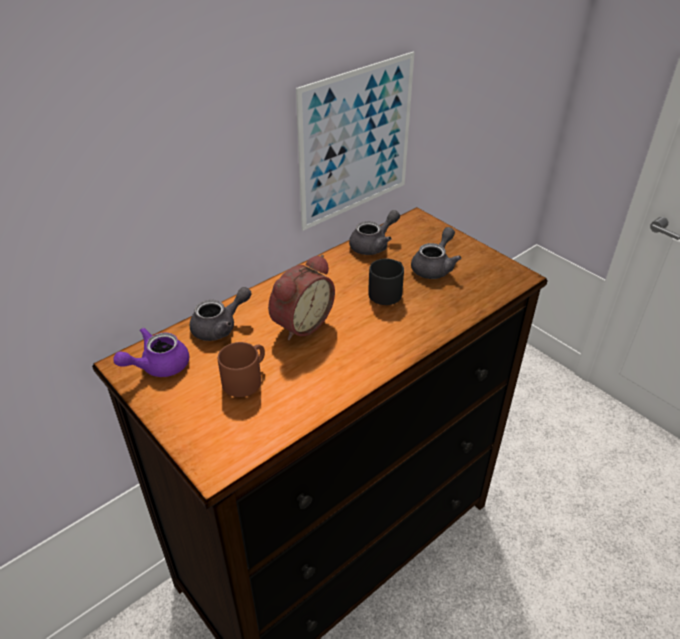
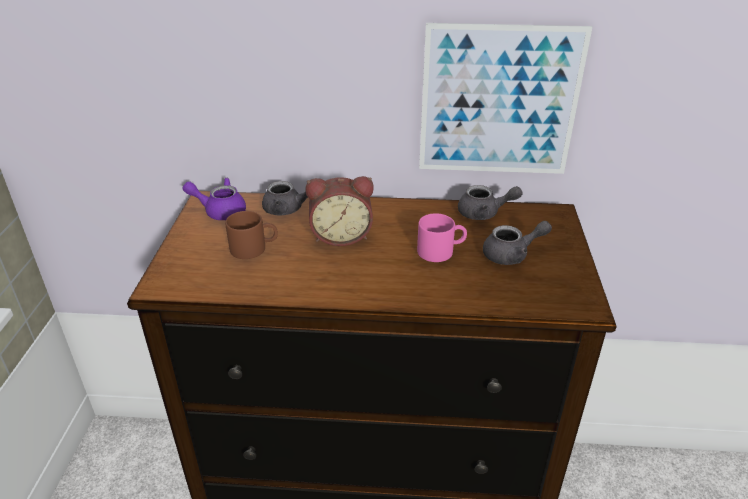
camera: 45 degrees right, 5 degrees down
black mug [368,259,404,305] -> pink mug [417,213,467,262]

